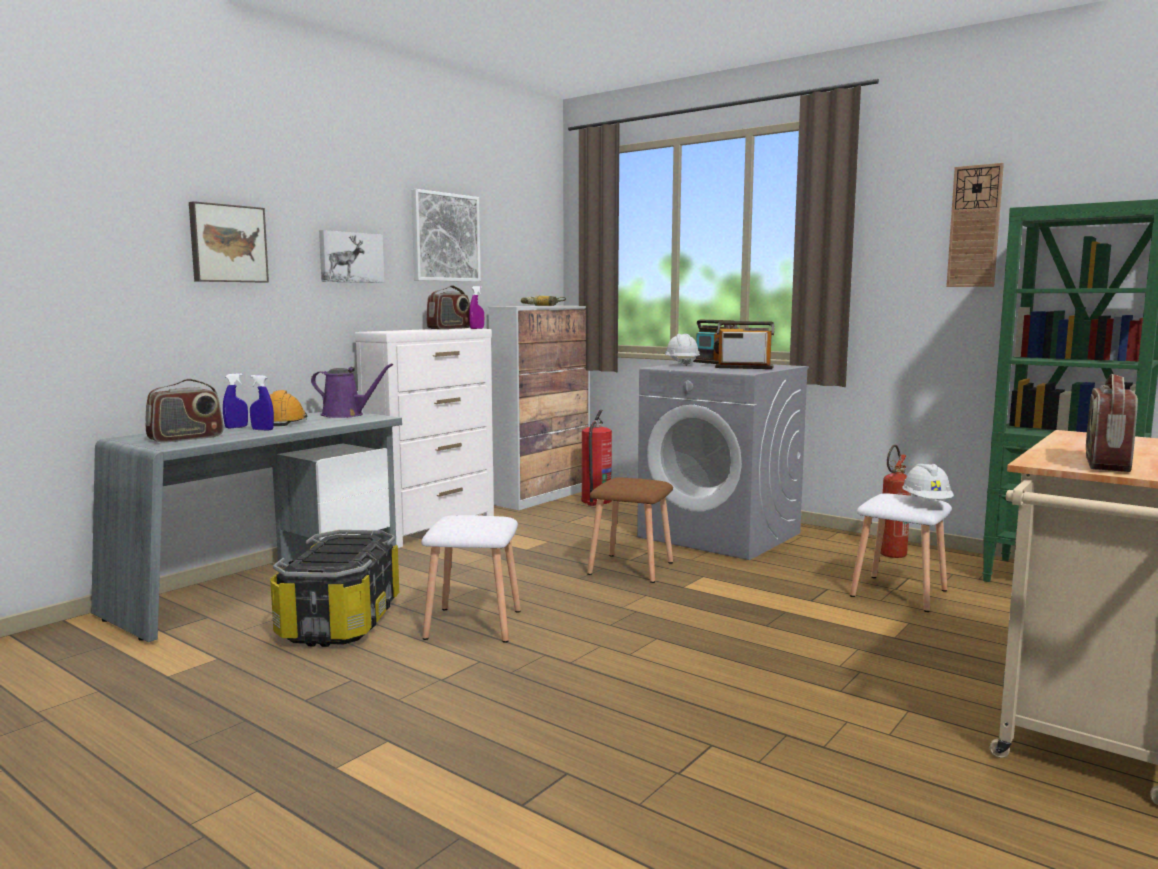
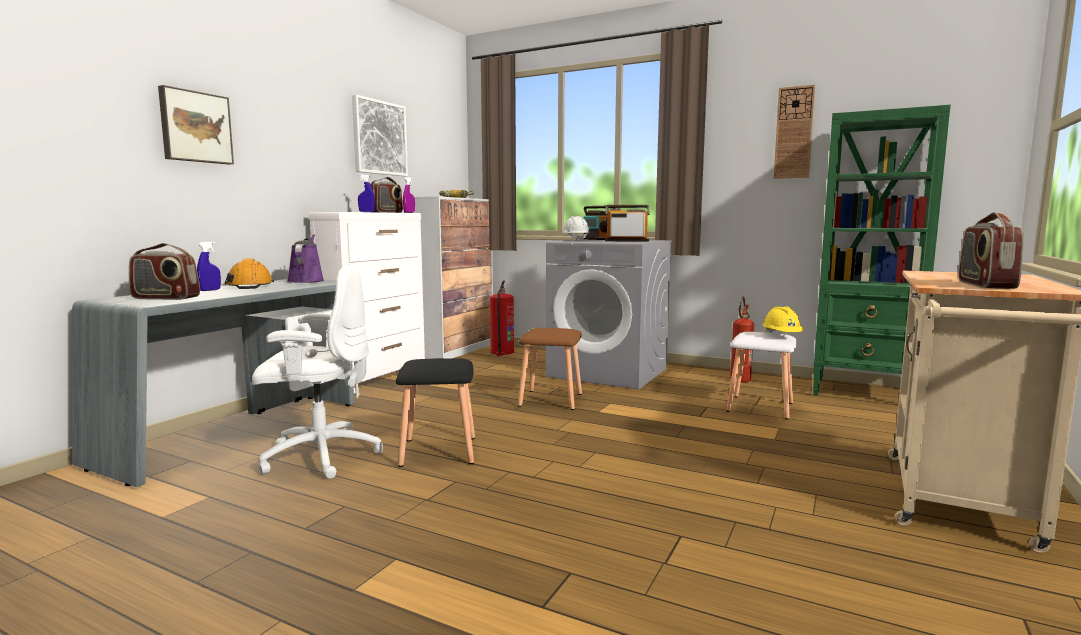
camera: 10 degrees left, 0 degrees up
radio [146,379,224,442] -> radio turned 60 degrees clockwise [129,243,200,300]
blue spray bottle [250,375,274,430] -> blue spray bottle moved to [358,174,375,212]
storage box [270,530,399,647] -> white office chair [252,263,383,479]
purple watering can [311,363,393,418] -> purple watering can turned 105 degrees counterclockwise [286,234,325,283]
picture [319,230,384,283] -> none
white stool [421,515,521,643] -> black stool [396,358,475,467]
white hard hat [902,464,954,499] -> yellow hard hat [763,306,804,333]

